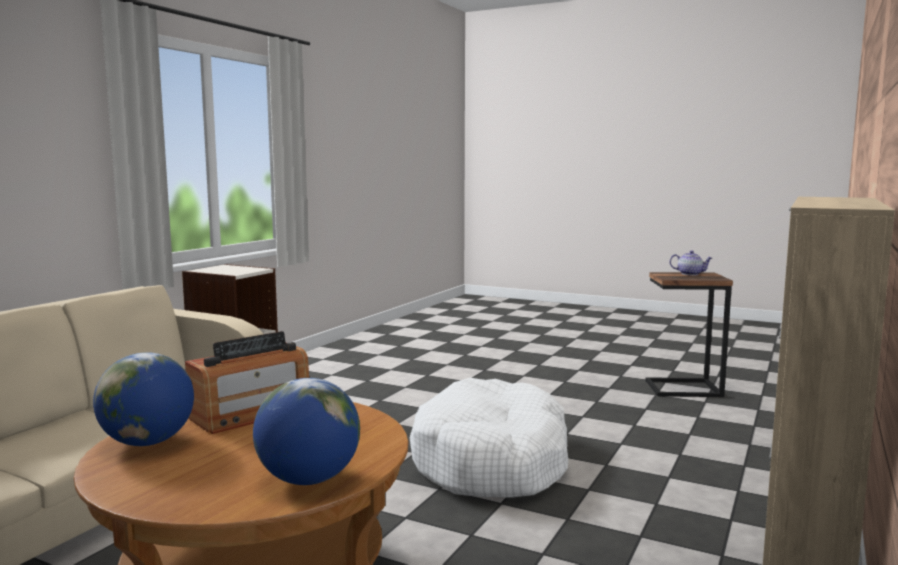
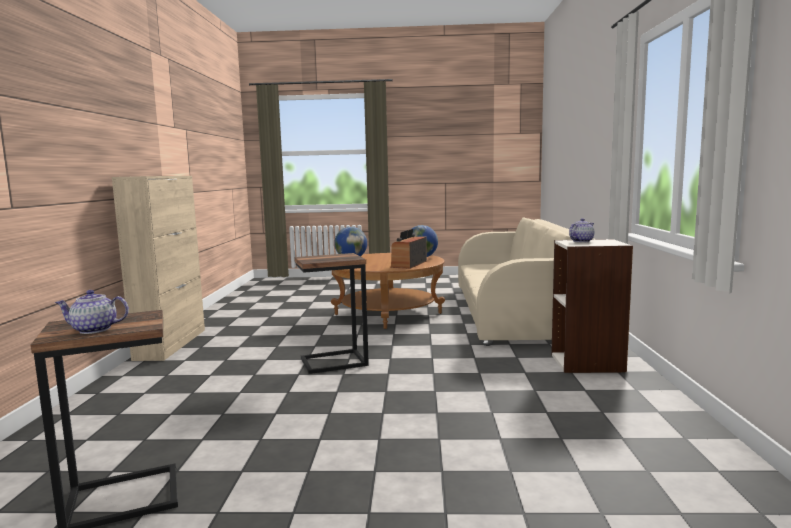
camera: 155 degrees right, 0 degrees up
white dog bed [410,378,568,497] -> side table [294,253,369,374]
none -> teapot [569,218,594,242]

